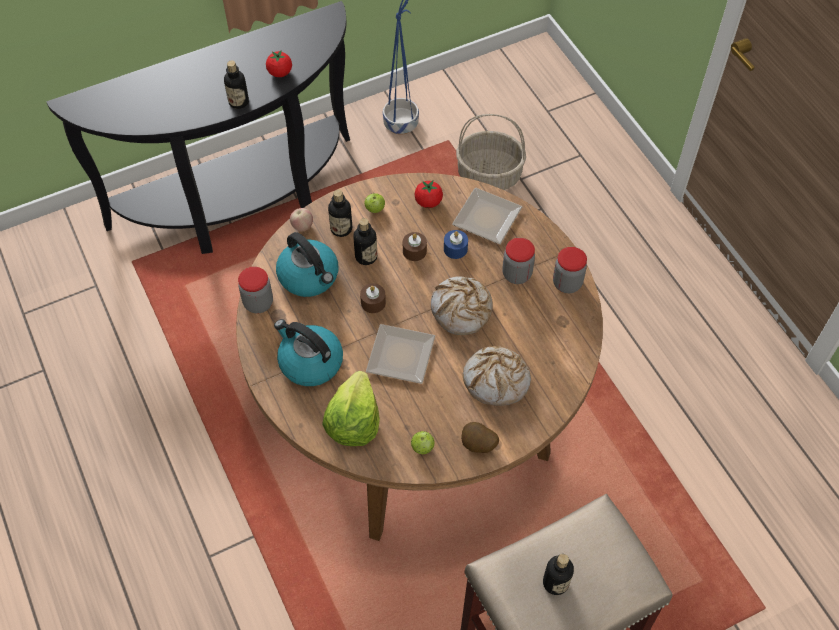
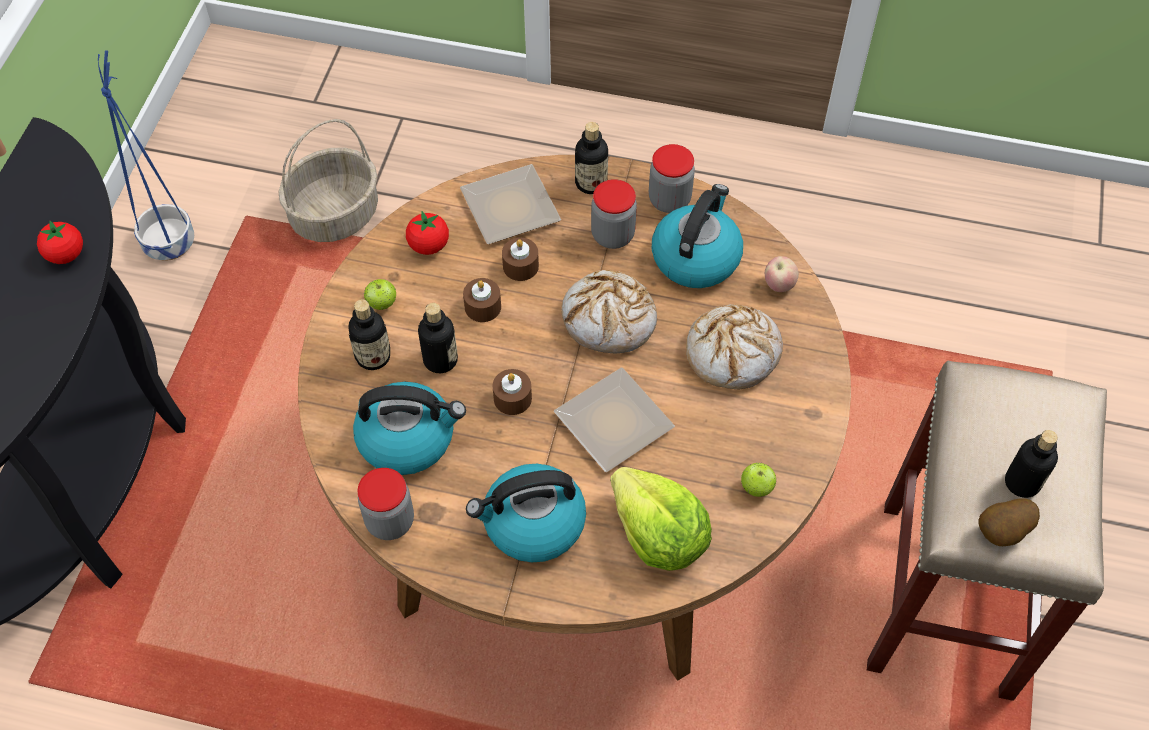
camera: 50 degrees left, 0 degrees up
bottle [224,60,249,109] -> bottle moved to [575,122,608,194]
apple [290,208,313,232] -> apple moved to [765,256,799,292]
blue candle [444,230,468,259] -> brown candle [502,238,539,281]
potato [461,422,499,453] -> potato moved to [978,498,1040,546]
none -> kettle [652,184,743,288]

